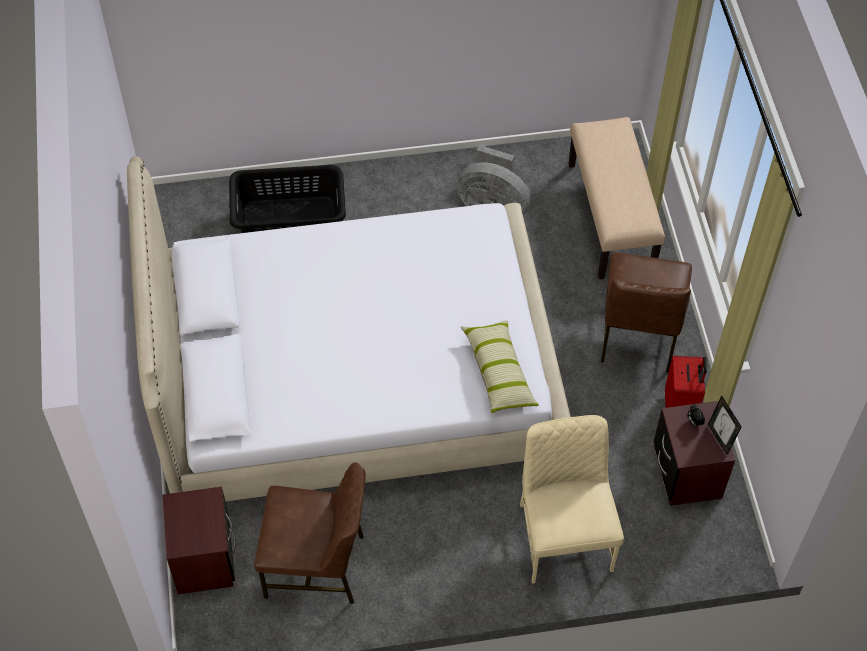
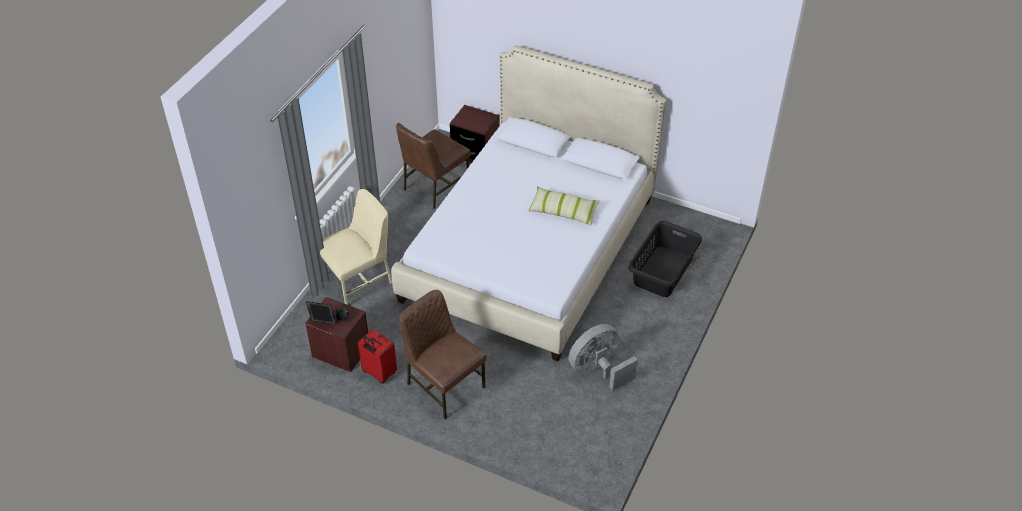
camera: 125 degrees right, 10 degrees down
pillow [461,320,539,413] -> pillow moved to [528,187,600,226]
beige chair [520,415,624,584] -> beige chair turned 60 degrees counterclockwise [320,189,392,305]
beige bench [569,117,665,279] -> none

